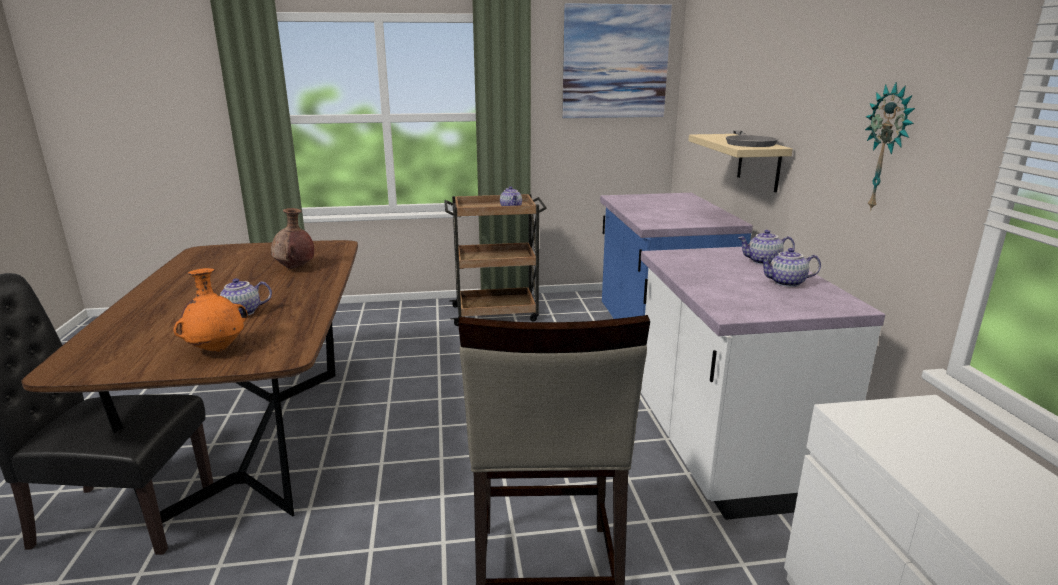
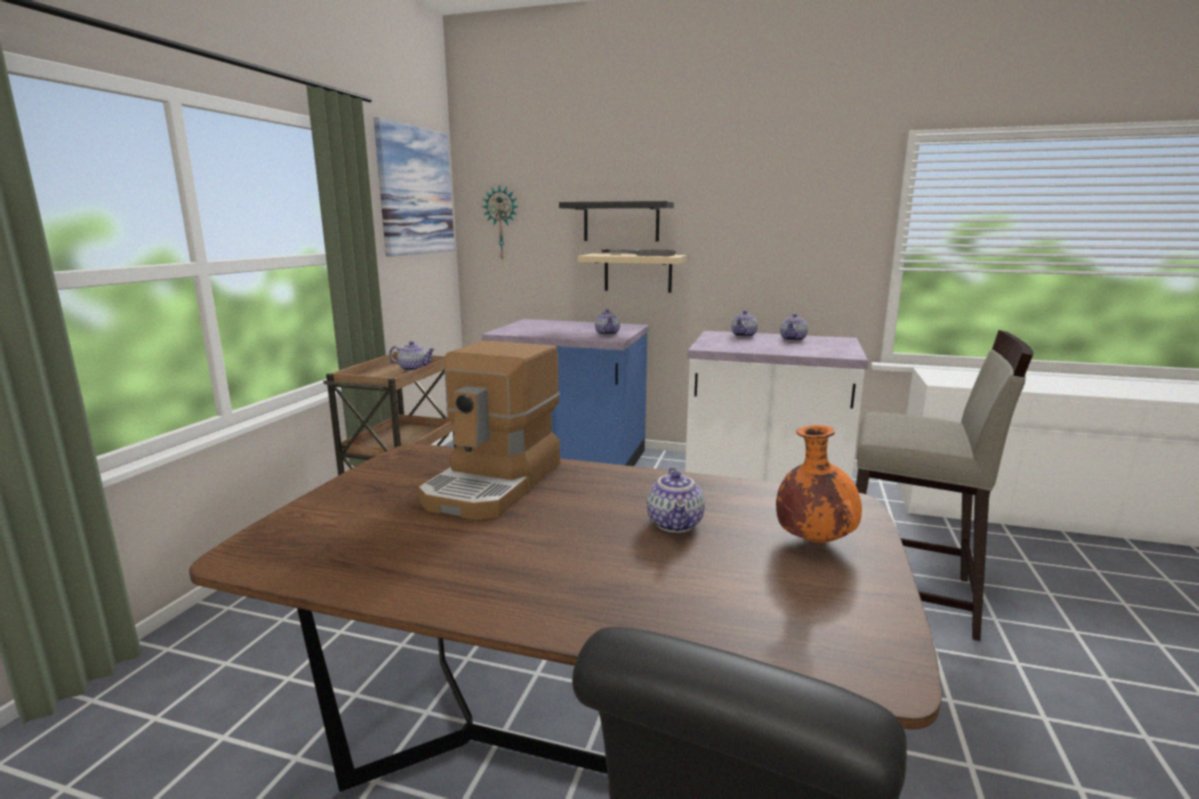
camera: 65 degrees left, 5 degrees down
brown vase [271,208,314,269] -> coffee machine [418,341,560,520]
wall clock [865,82,915,211] -> wall clock moved to [482,185,519,260]
none -> black shelf [559,201,674,242]
none -> teapot [595,309,620,336]

